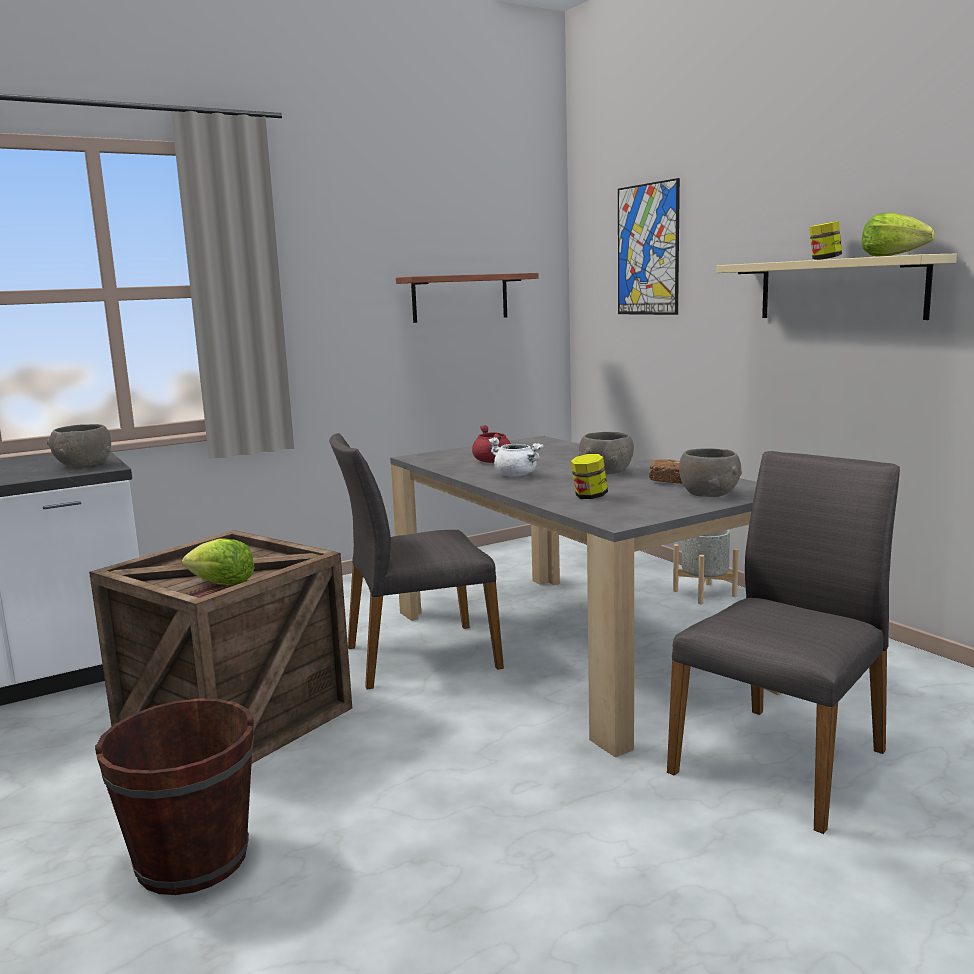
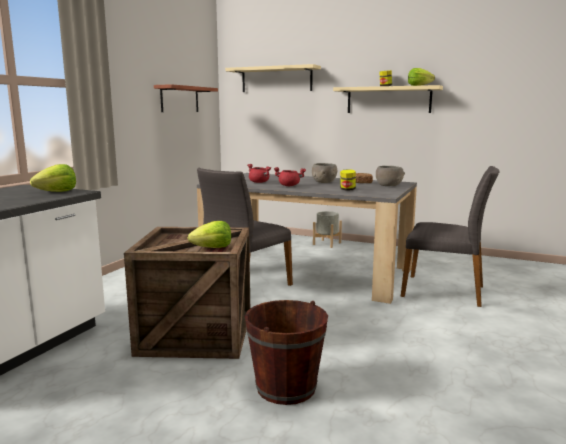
camera: 35 degrees left, 0 degrees up
grey bowl [47,424,111,468] -> lettuce [30,164,76,192]
white cooking pot [488,437,544,477] -> red cooking pot [274,167,306,186]
picture [618,178,680,315] -> beige shelf [225,64,321,92]
grey chair [667,451,900,834] -> grey chair turned 105 degrees clockwise [401,166,500,307]

